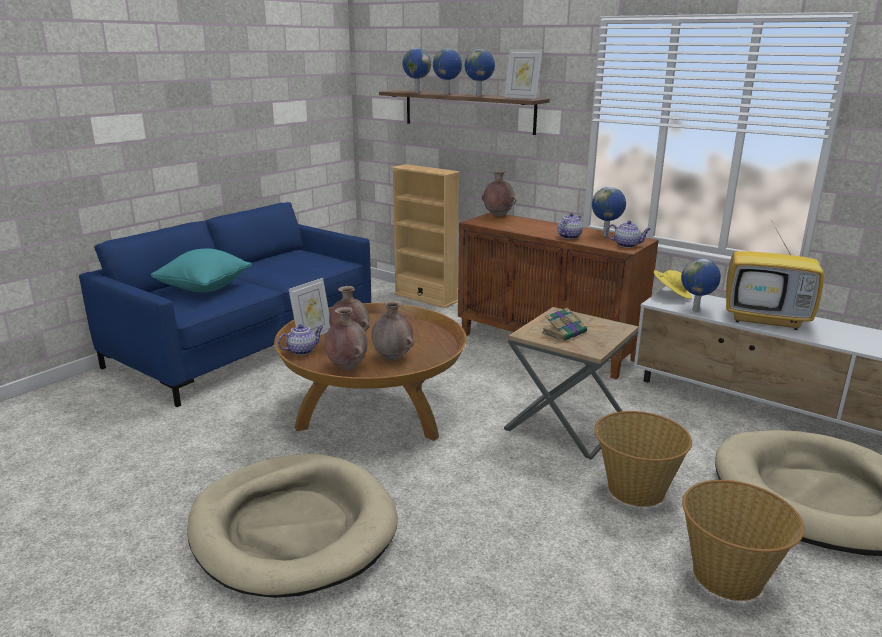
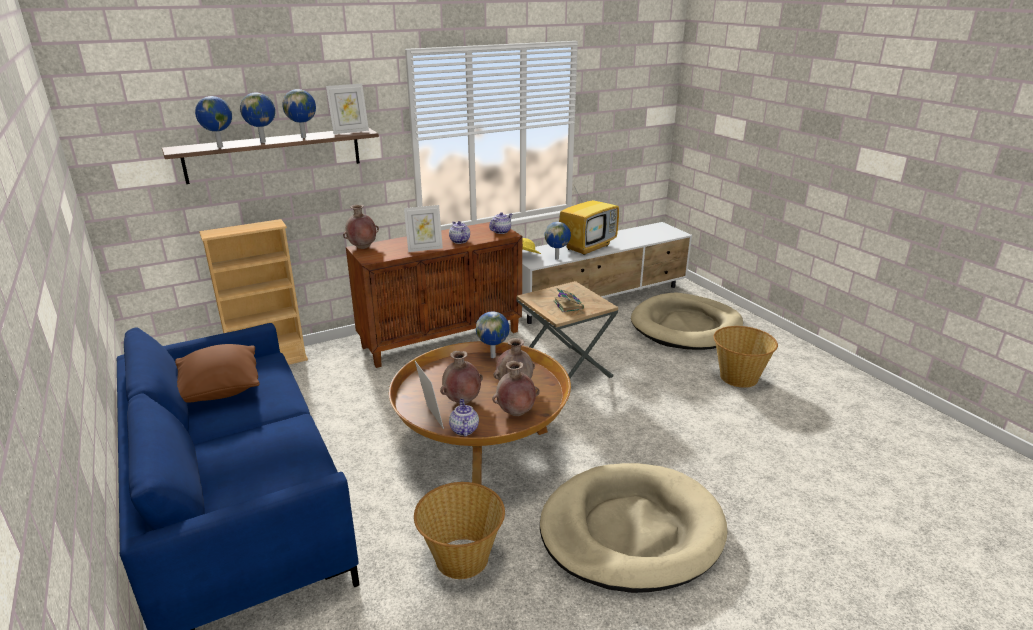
camera: 65 degrees left, 5 degrees up
turquoise pillow [151,249,252,293] -> none
globe [592,187,626,236] -> globe moved to [476,311,509,358]
basket [594,411,692,507] -> basket moved to [414,482,505,579]
none -> brown pillow [175,344,260,402]
none -> picture frame [404,205,443,252]

